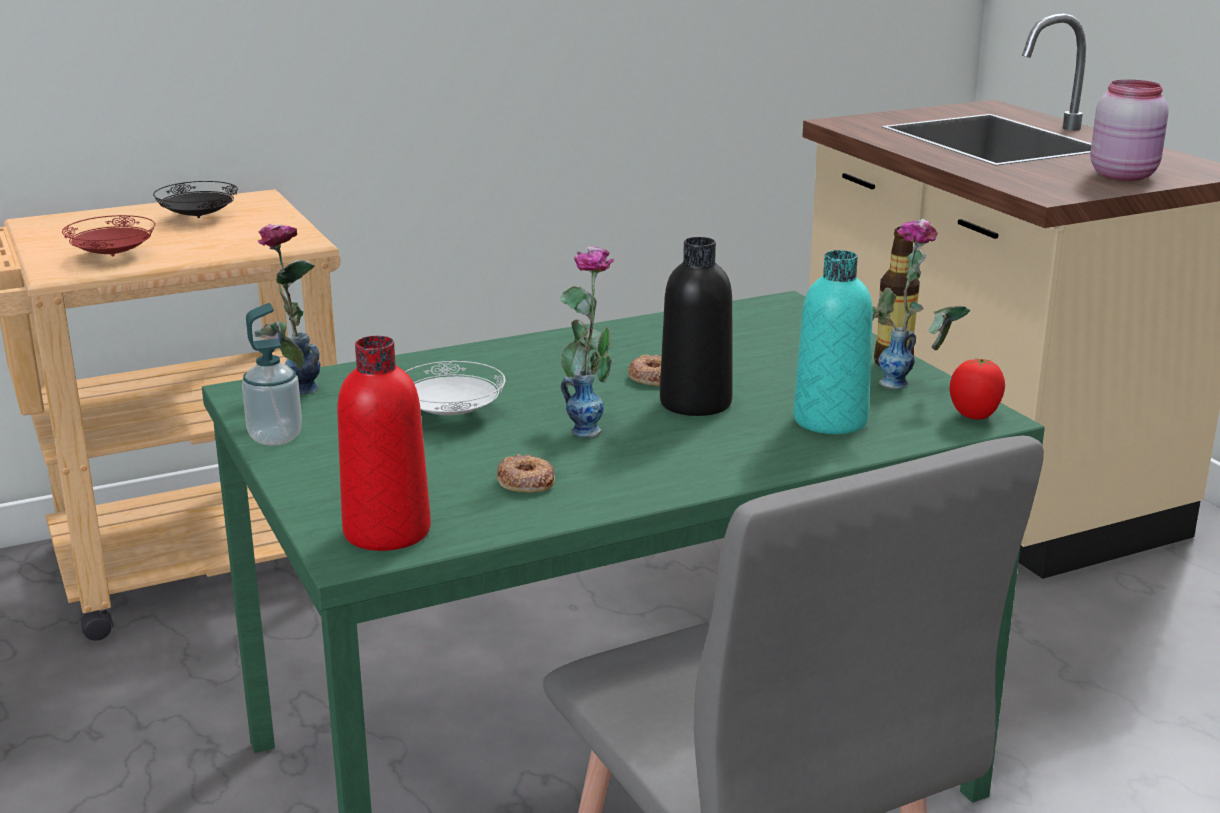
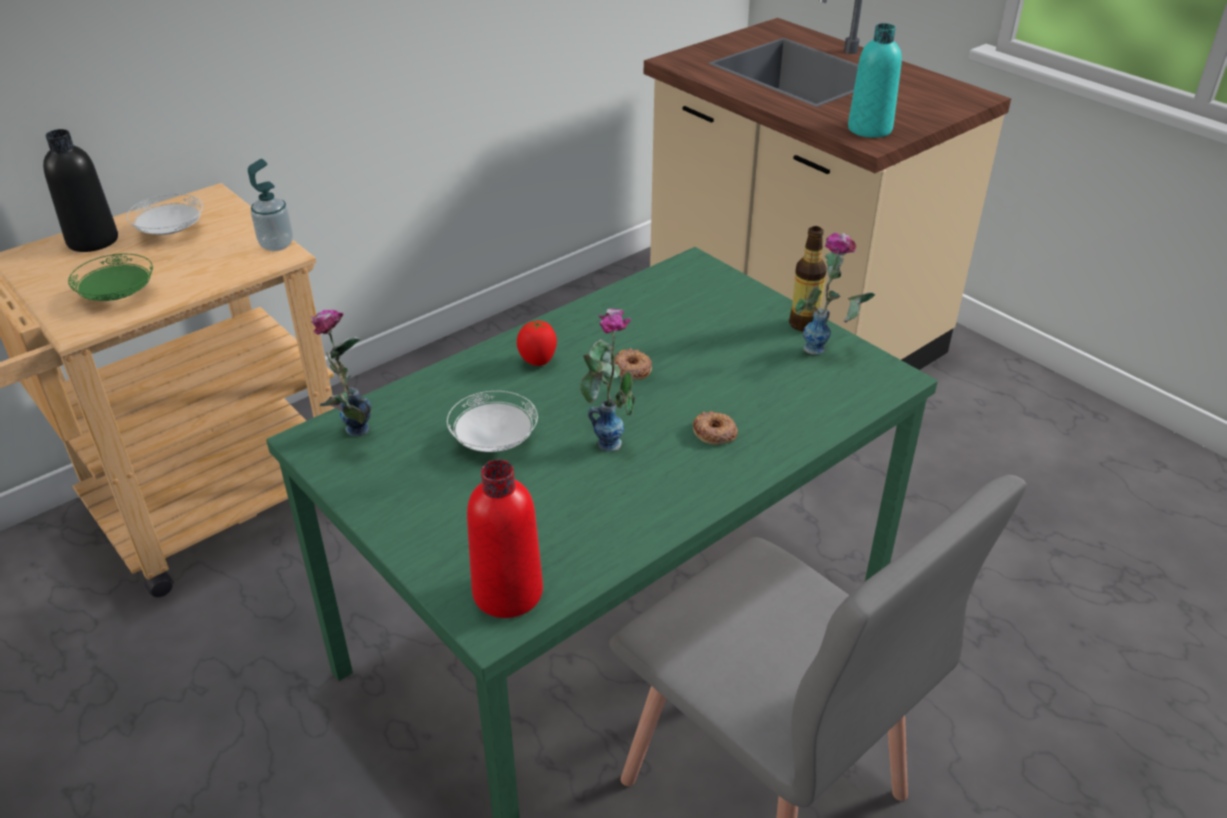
camera: 15 degrees left, 15 degrees up
red plate [62,215,155,256] -> green plate [68,254,153,301]
black plate [153,181,238,218] -> white plate [127,194,203,235]
soap dispenser [242,303,302,446] -> soap dispenser moved to [248,159,293,251]
donut [497,454,555,493] -> donut moved to [693,411,738,445]
black bottle [660,237,733,416] -> black bottle moved to [43,129,118,252]
turquoise bottle [793,250,873,434] -> turquoise bottle moved to [848,23,902,138]
tomato [950,358,1005,419] -> tomato moved to [517,320,557,366]
pink jar [1090,80,1169,181] -> none

